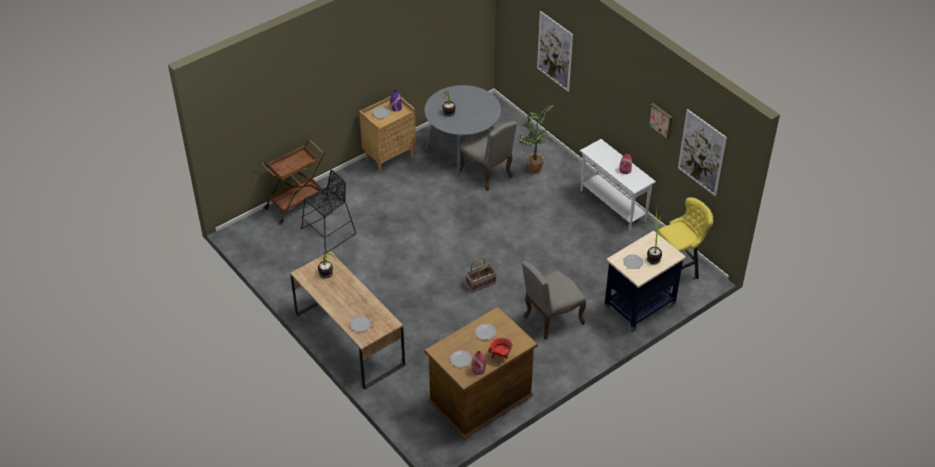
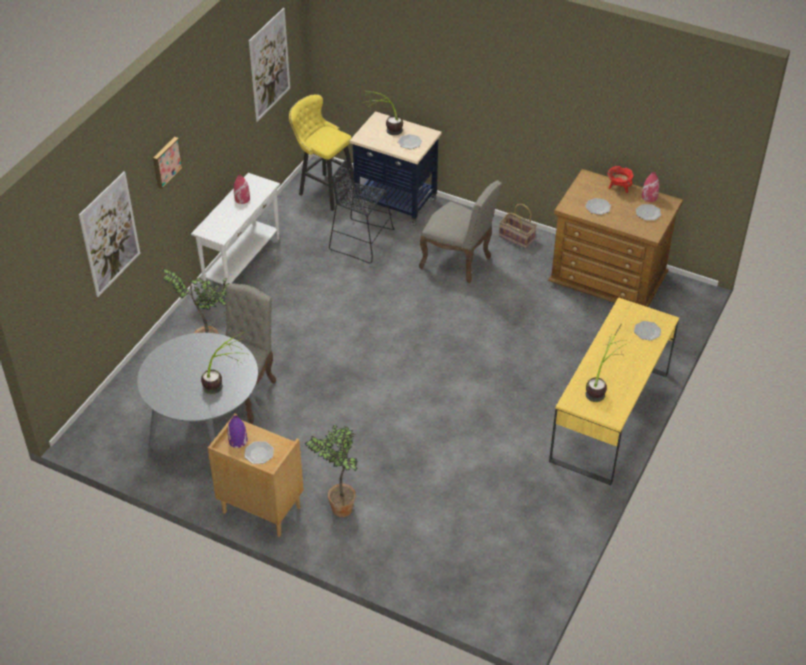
camera: 115 degrees left, 0 degrees up
brown cart [259,137,328,225] -> none
brown desk [290,251,405,389] -> yellow desk [549,297,679,486]
black stool [301,170,356,252] -> black stool moved to [329,160,395,263]
basket [466,257,497,292] -> basket moved to [499,204,537,249]
picture [648,103,673,140] -> picture moved to [153,137,183,189]
none -> potted plant [305,425,358,517]

